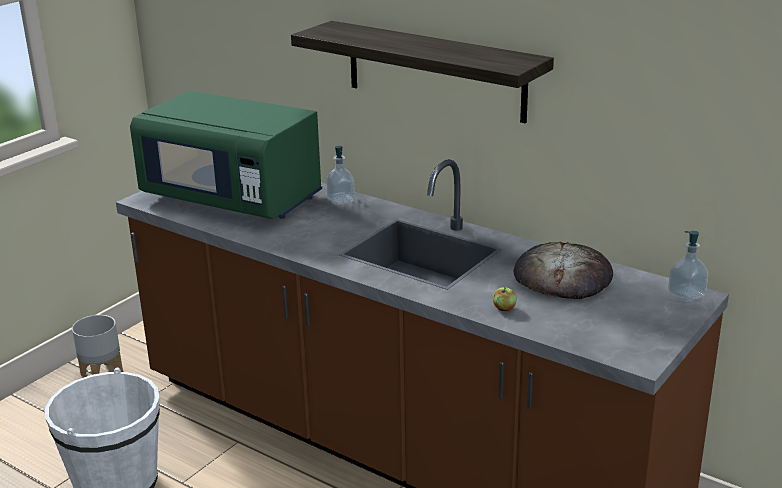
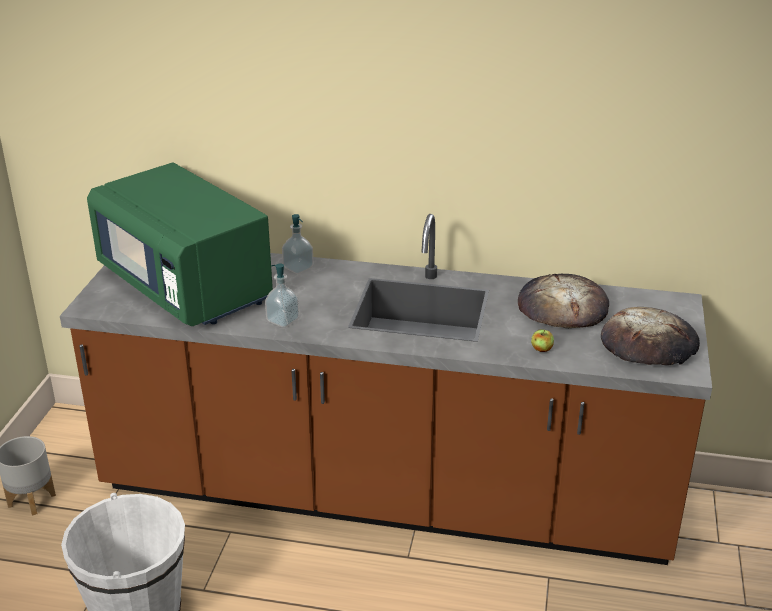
camera: 25 degrees left, 5 degrees up
green microwave [130,91,322,219] -> green microwave turned 45 degrees clockwise [87,163,273,326]
shelf [291,21,554,124] -> none
soap dispenser [668,231,709,302] -> soap dispenser moved to [265,264,300,328]
none -> bread [601,307,700,365]

